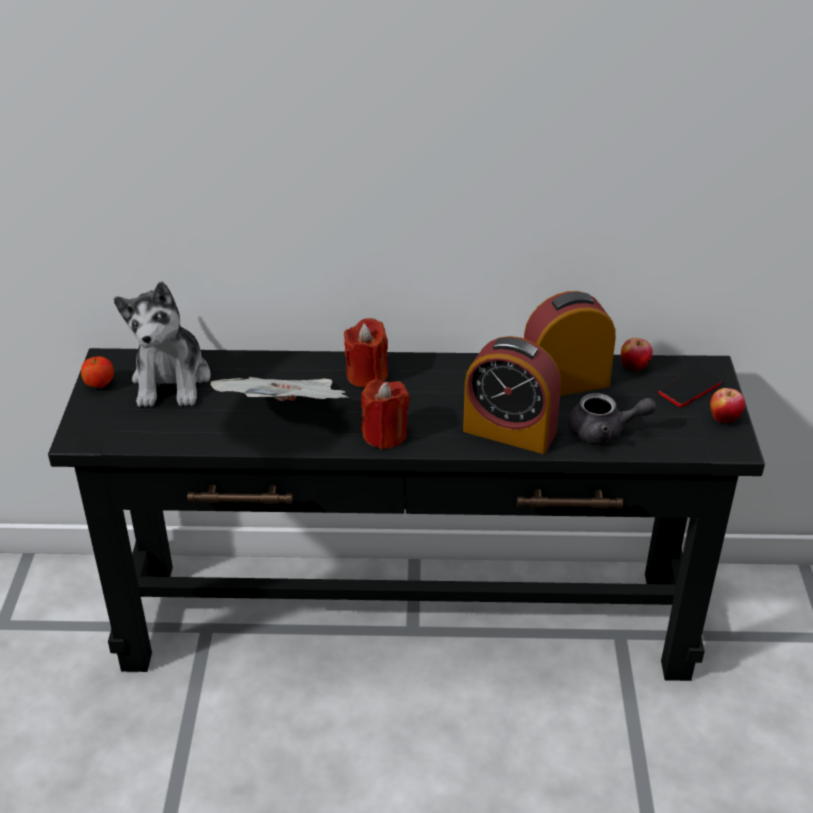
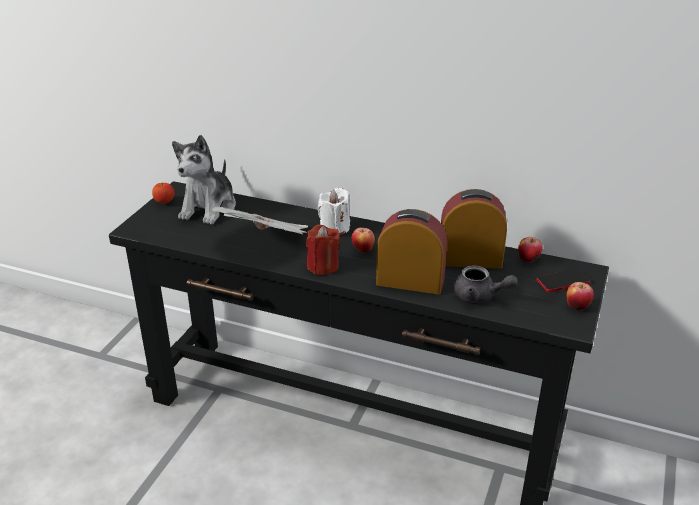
camera: 20 degrees right, 5 degrees down
red candle [344,318,388,388] -> white candle [318,188,350,236]
alarm clock [463,336,561,454] -> alarm clock turned 150 degrees clockwise [376,209,447,294]
none -> apple [352,228,375,253]

